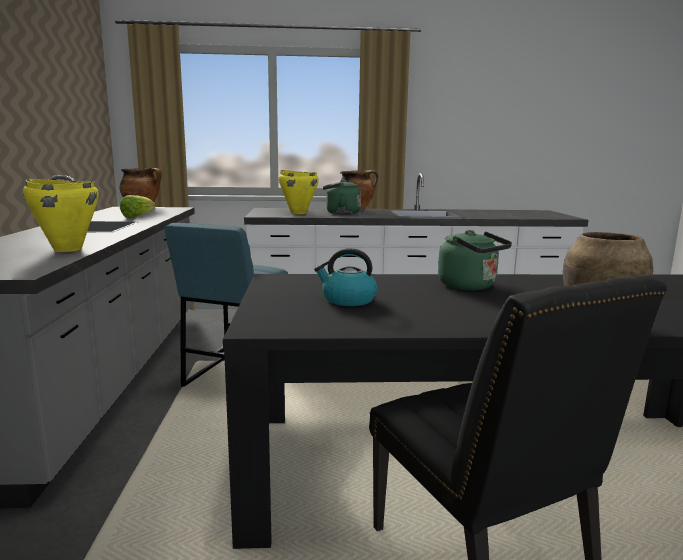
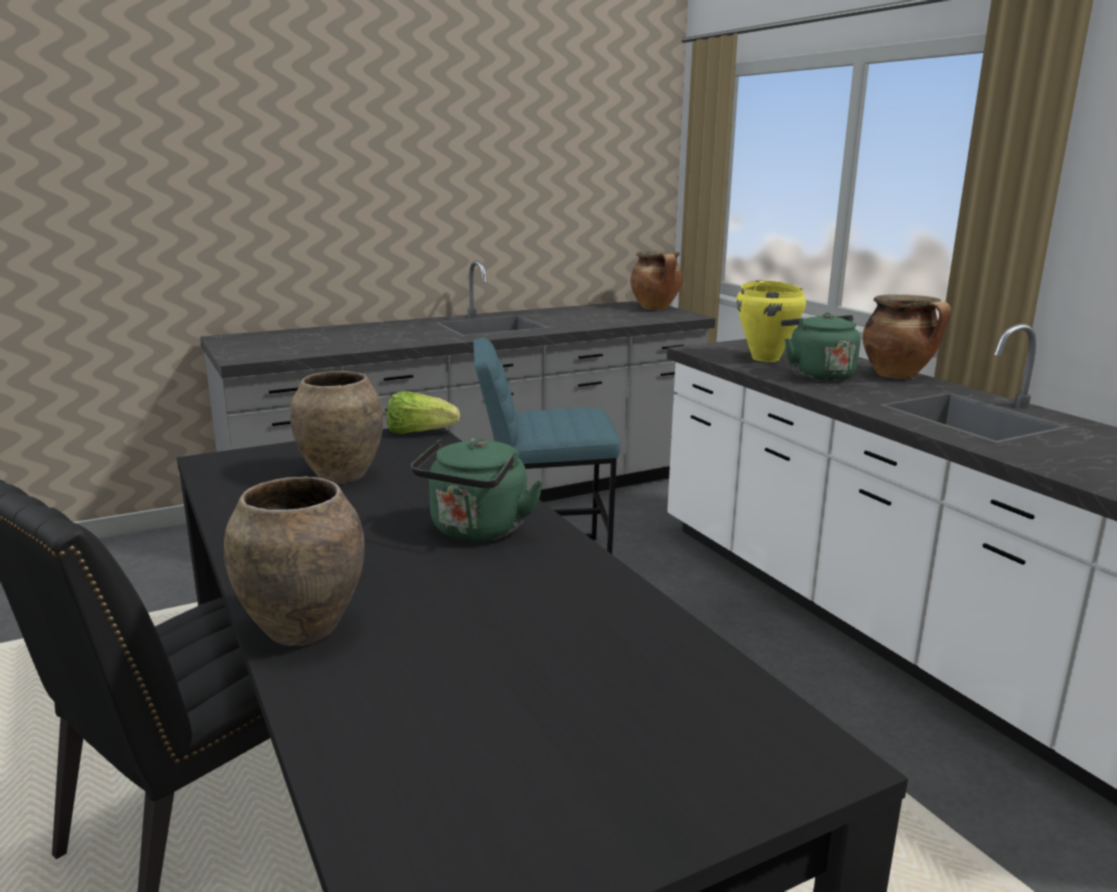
camera: 65 degrees right, 5 degrees up
yellow cooking pot [23,179,99,252] -> none
lettuce [120,195,155,218] -> lettuce moved to [387,391,460,434]
kettle [314,248,377,306] -> brown vase [290,371,383,484]

